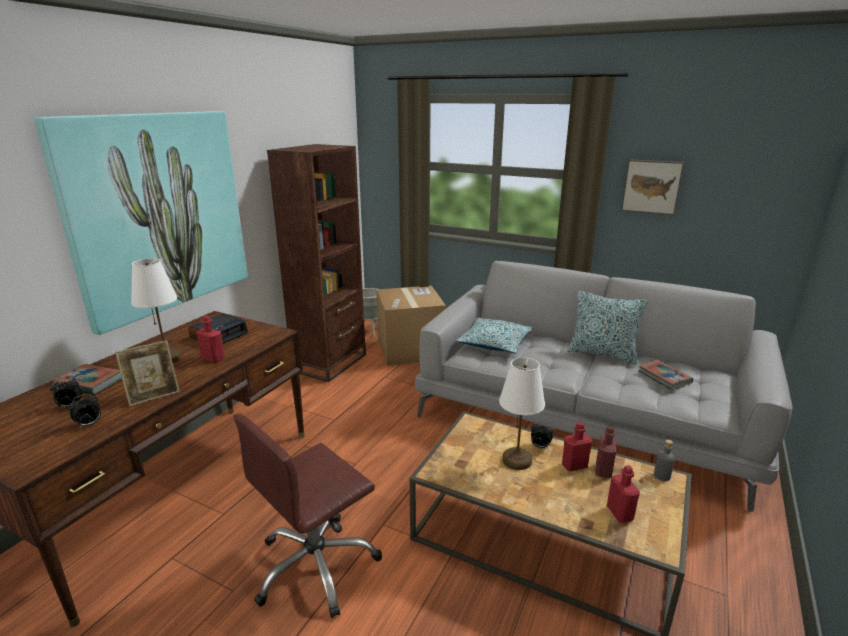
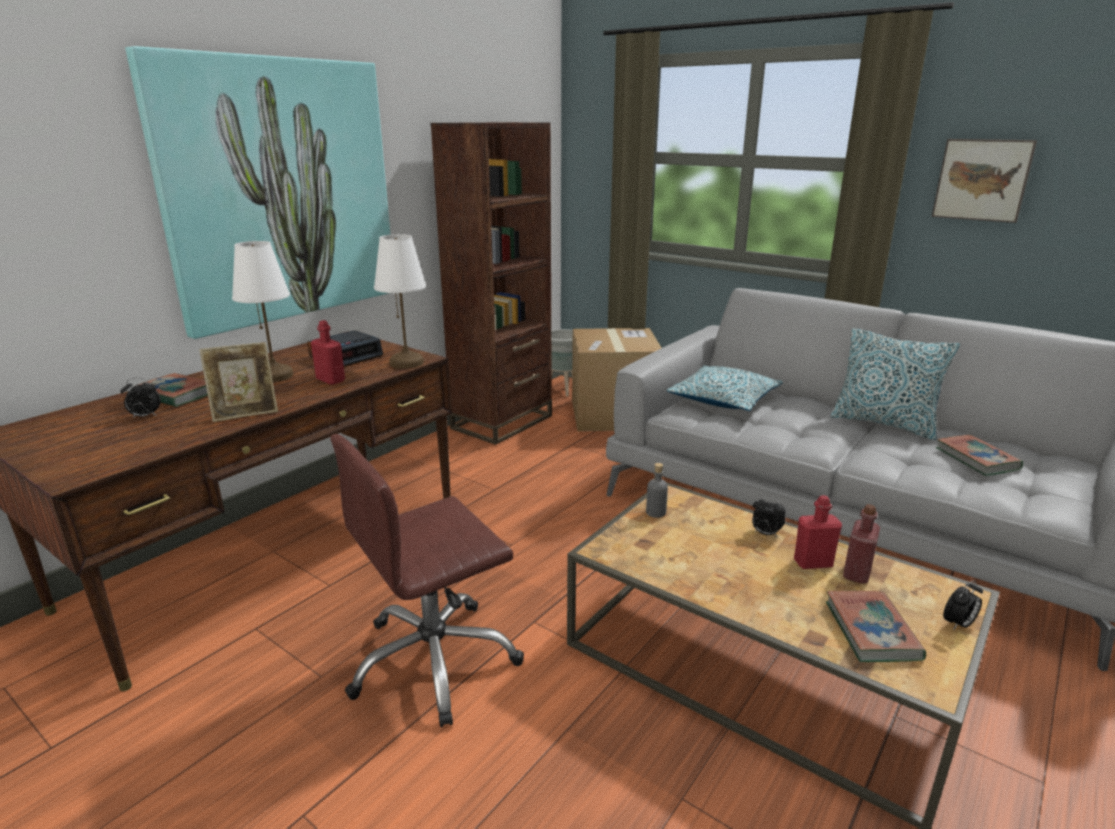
camera: 10 degrees right, 0 degrees up
alarm clock [68,394,101,428] -> alarm clock moved to [943,580,983,631]
white table lamp [499,357,545,470] -> white table lamp moved to [374,234,426,369]
red bottle [607,465,640,523] -> book [826,591,926,662]
grey bottle [654,440,675,481] -> grey bottle moved to [646,463,668,518]

